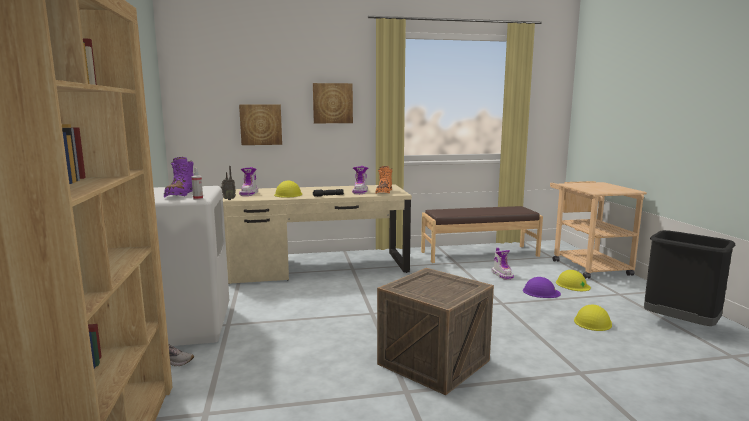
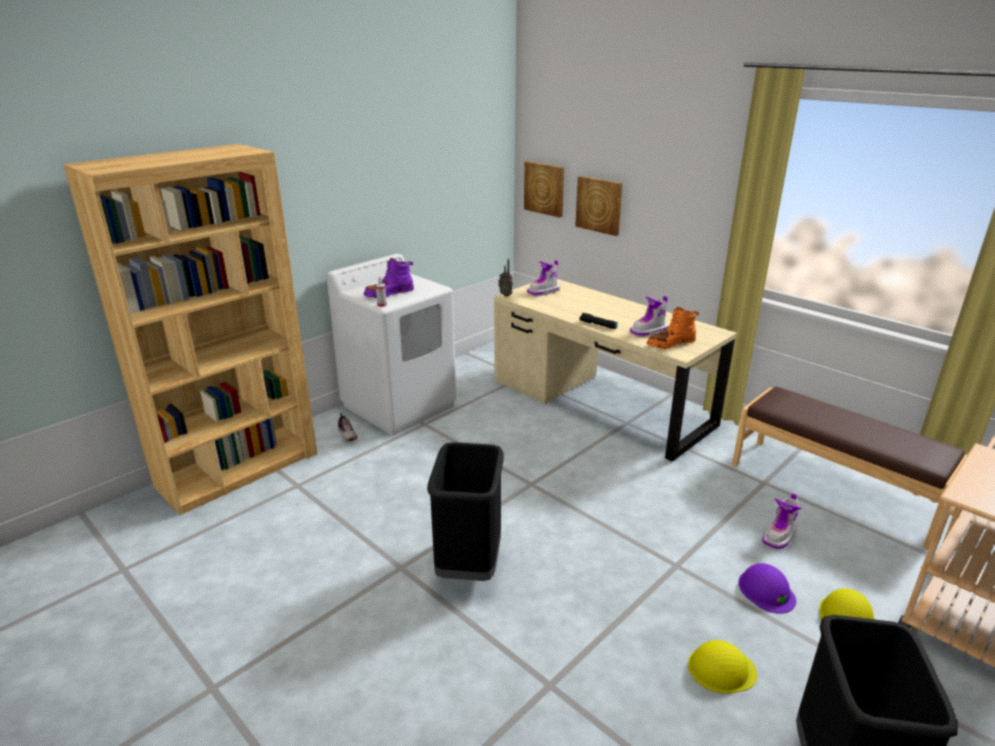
camera: 55 degrees right, 15 degrees up
yellow hard hat [274,181,302,198] -> none
picture [313,83,353,123] -> picture moved to [524,161,564,218]
crate [377,268,494,395] -> black trash can [427,442,504,581]

